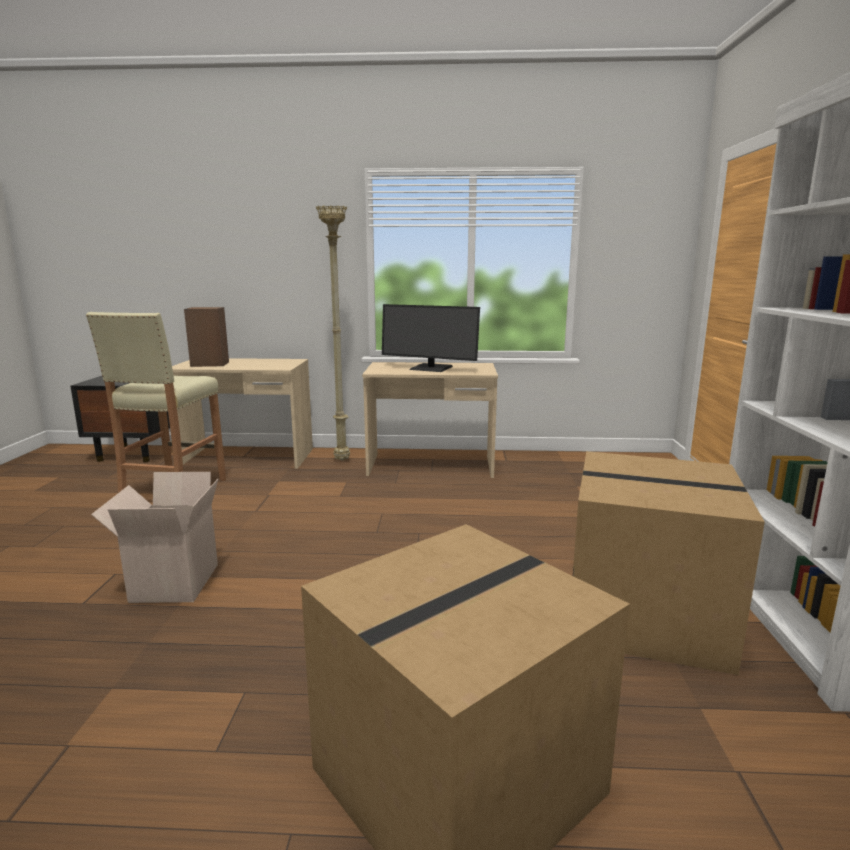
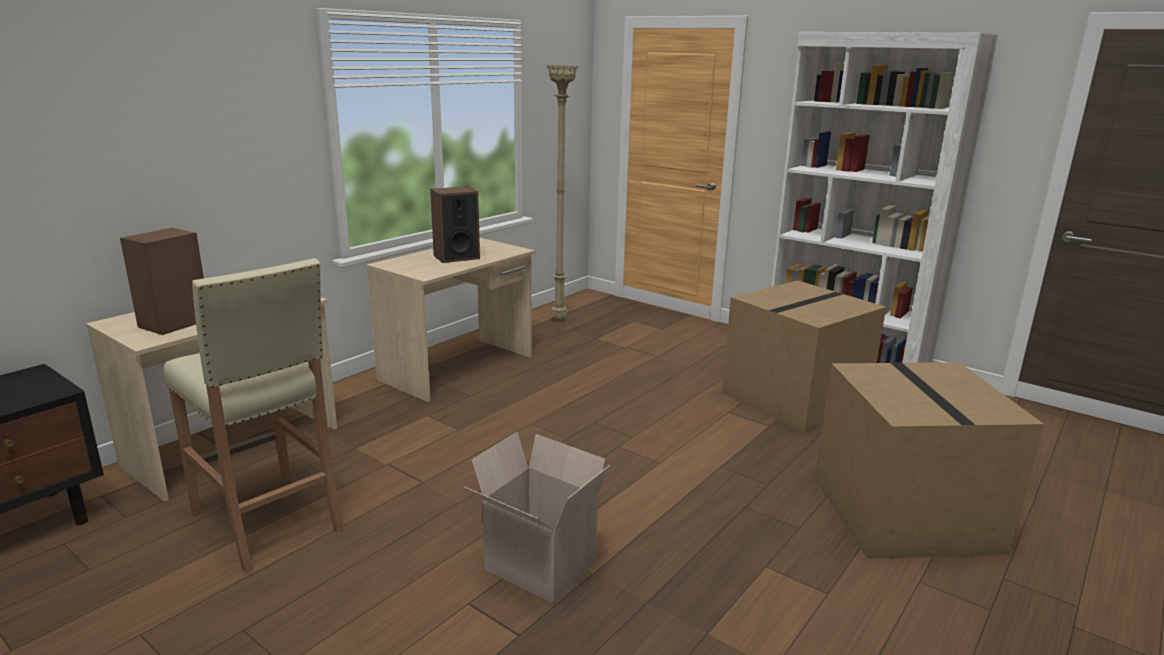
camera: 55 degrees left, 5 degrees up
beige floor lamp [316,205,350,461] -> beige floor lamp moved to [547,65,578,320]
monitor [382,304,480,372] -> speaker [430,186,480,263]

